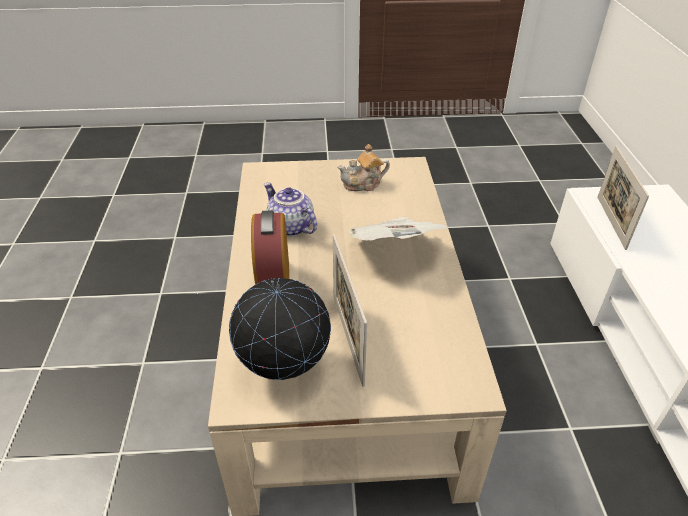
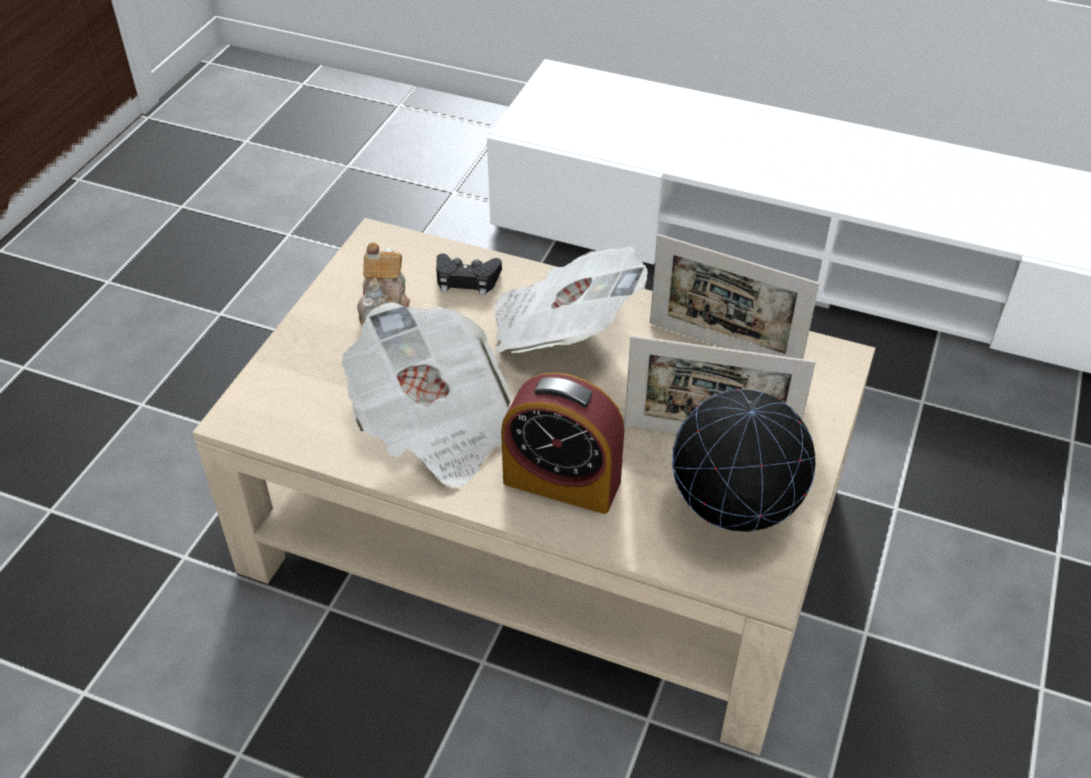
camera: 65 degrees left, 5 degrees up
teapot [264,182,317,237] -> newspaper [342,302,512,487]
picture frame [597,146,649,250] -> picture frame moved to [650,234,819,359]
none -> black game controller [436,254,502,295]

